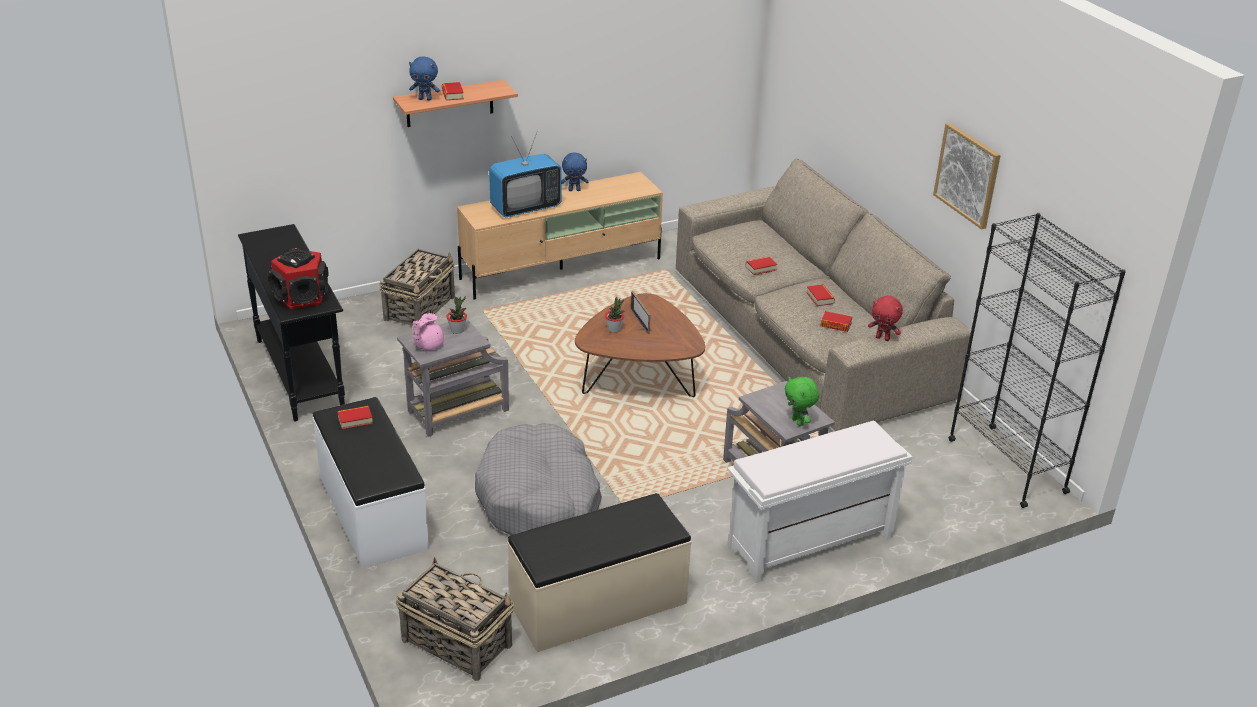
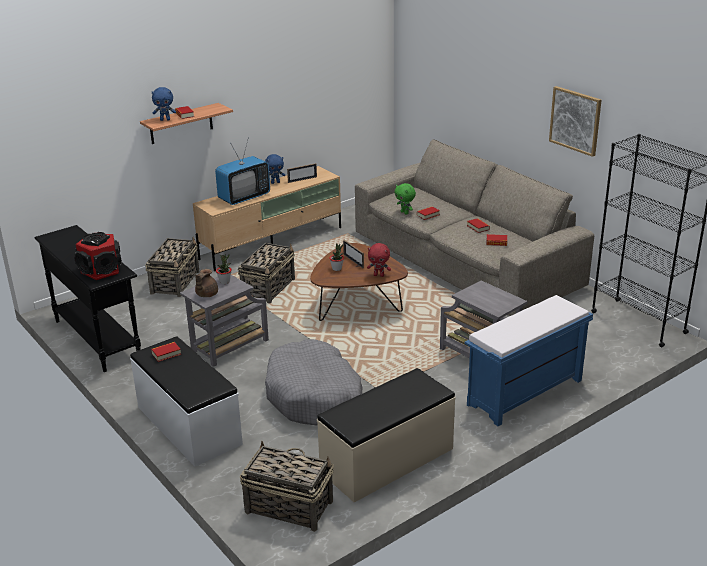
camera: 10 degrees left, 5 degrees down
pink teapot [413,313,444,350] -> brown teapot [195,269,218,297]
white bench [727,421,912,583] -> blue bench [465,295,593,426]
green plush toy [785,377,819,426] -> green plush toy moved to [394,183,416,215]
red plush toy [868,296,903,341] -> red plush toy moved to [367,243,391,277]
none -> basket [238,243,295,303]
none -> picture frame [287,163,317,183]

